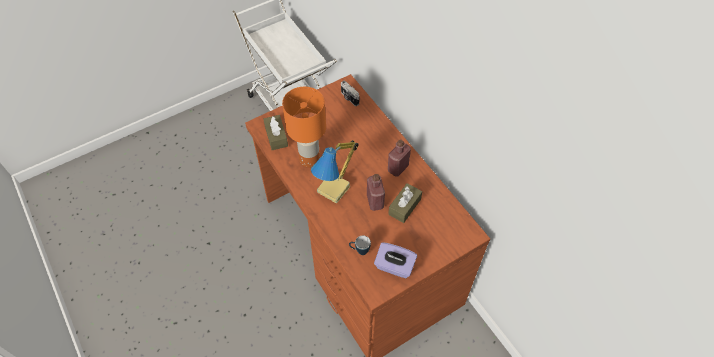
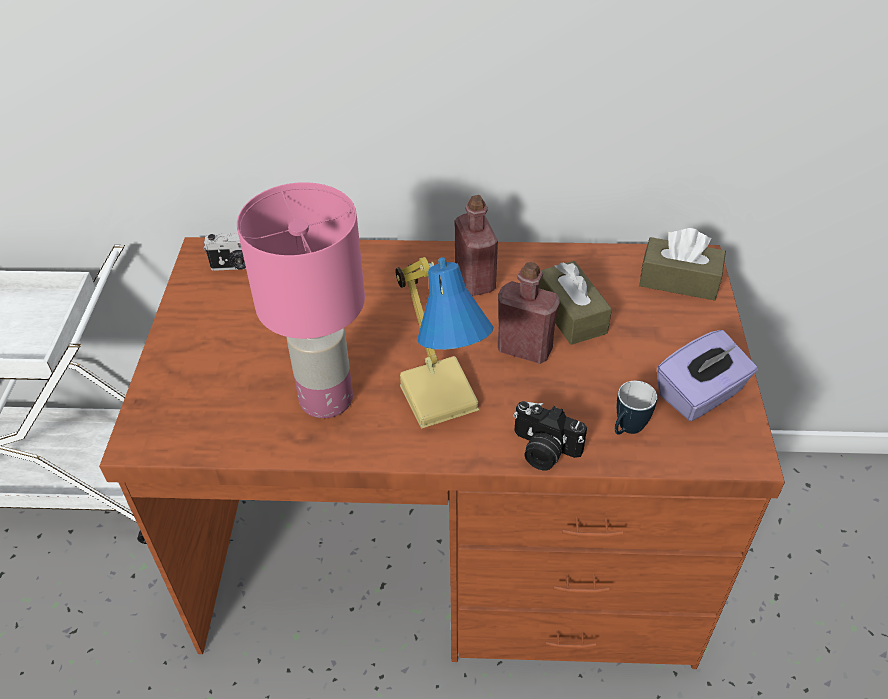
camera: 55 degrees left, 10 degrees down
brown tissue box [263,115,288,150] -> brown tissue box moved to [639,228,726,301]
orange table lamp [282,87,326,168] -> pink table lamp [237,182,365,418]
none -> camera [513,401,587,470]

